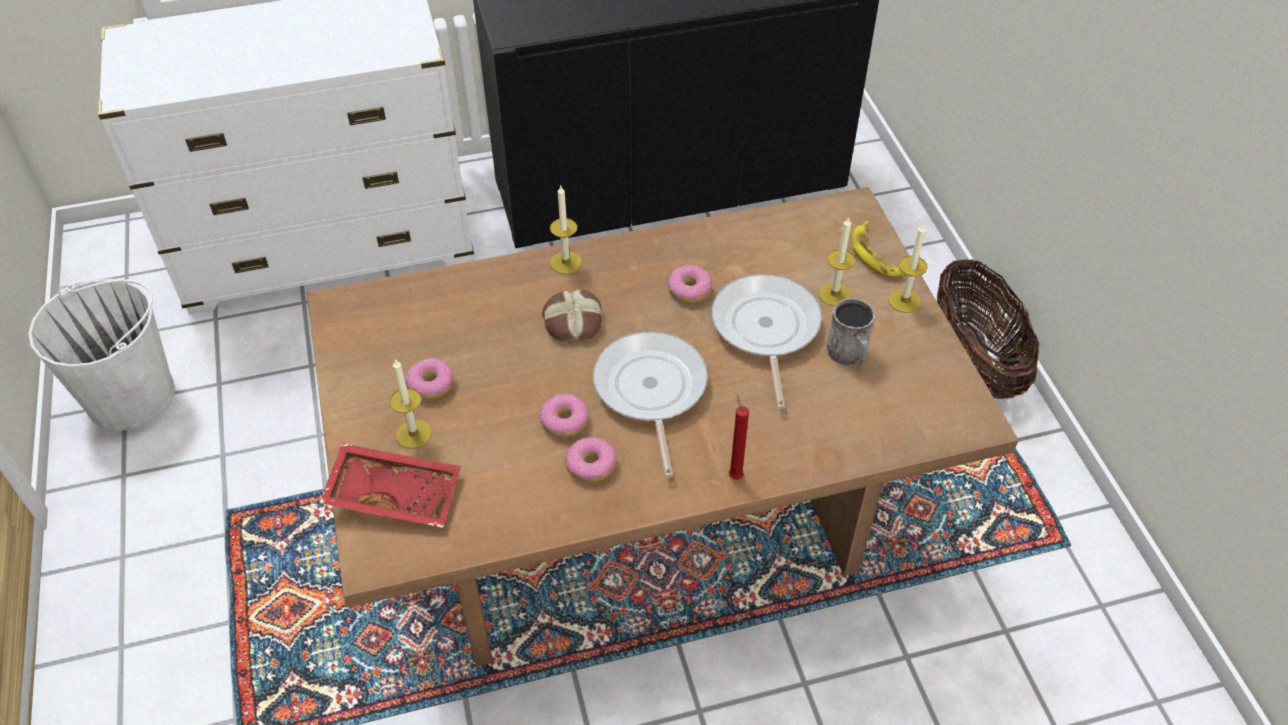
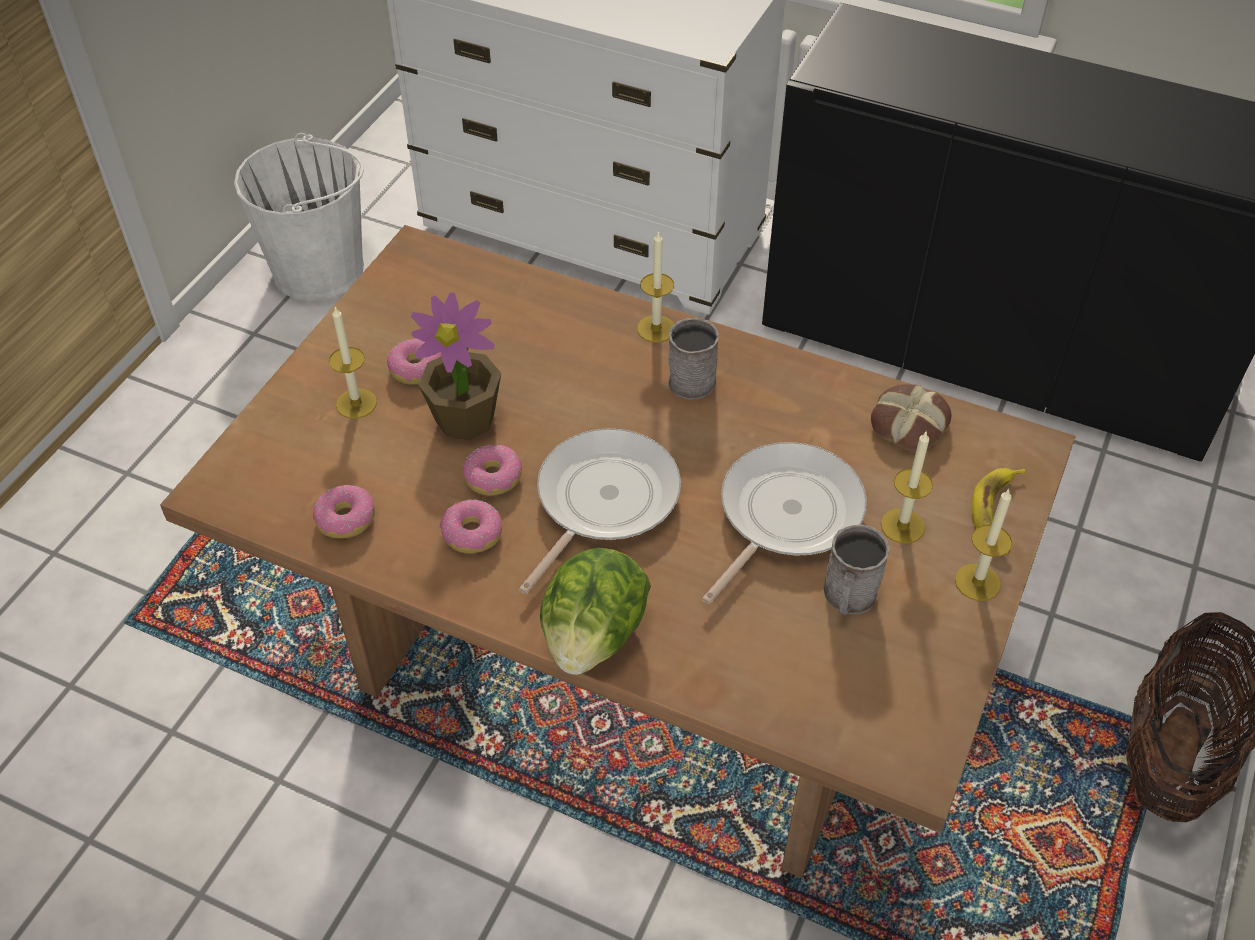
camera: 40 degrees right, 0 degrees up
red tray [319,443,461,528] -> none
bread [542,289,602,342] -> bread moved to [871,384,951,452]
donut [668,265,712,304] -> donut moved to [313,485,375,538]
red candle [729,394,749,480] -> lettuce [540,548,651,675]
none -> potted plant [411,292,501,440]
none -> grey mug [668,318,719,400]

